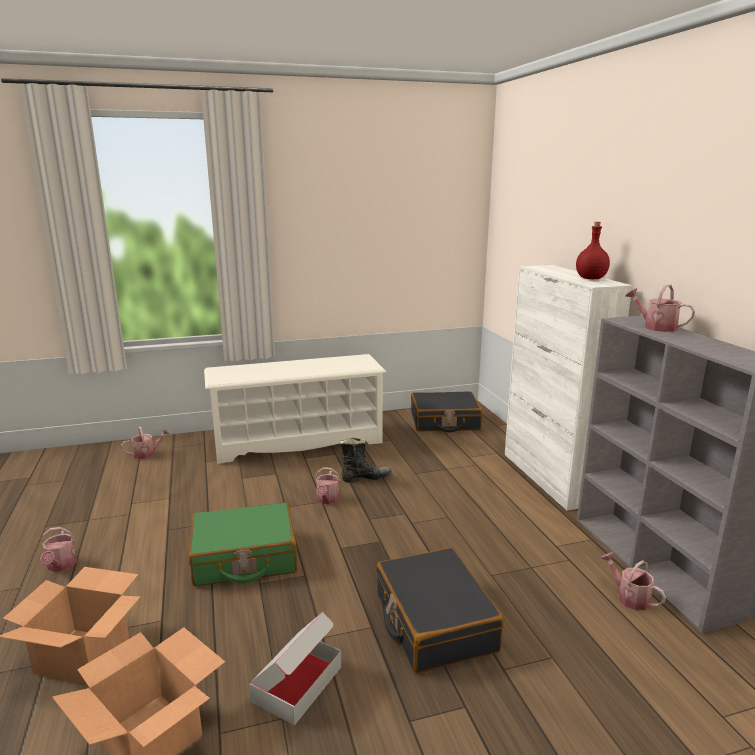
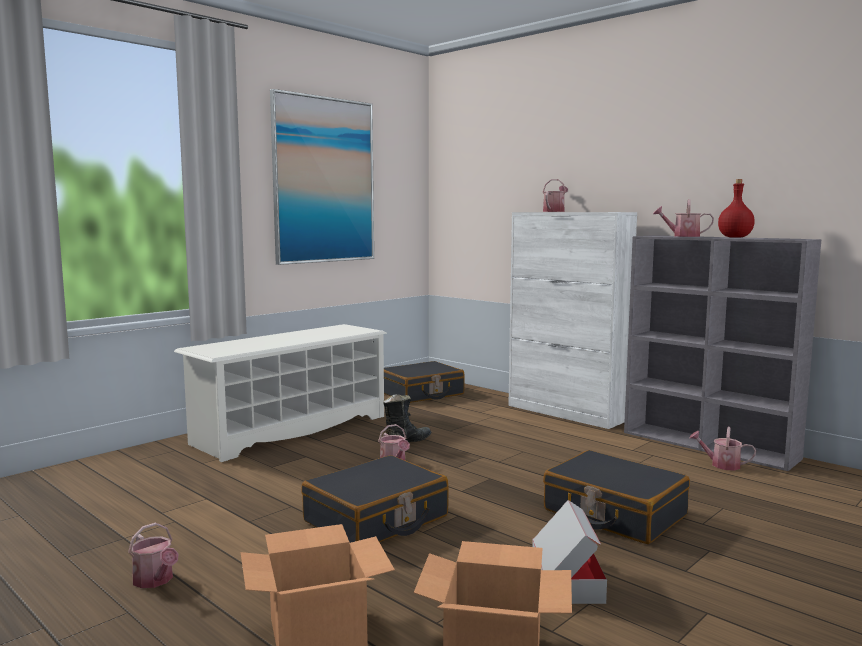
camera: 30 degrees left, 10 degrees down
watering can [121,427,170,459] -> watering can moved to [543,179,568,212]
green suitcase [189,502,298,586] -> black suitcase [302,455,449,543]
red bottle [576,222,610,279] -> red bottle moved to [718,179,755,238]
none -> picture [270,89,374,265]

